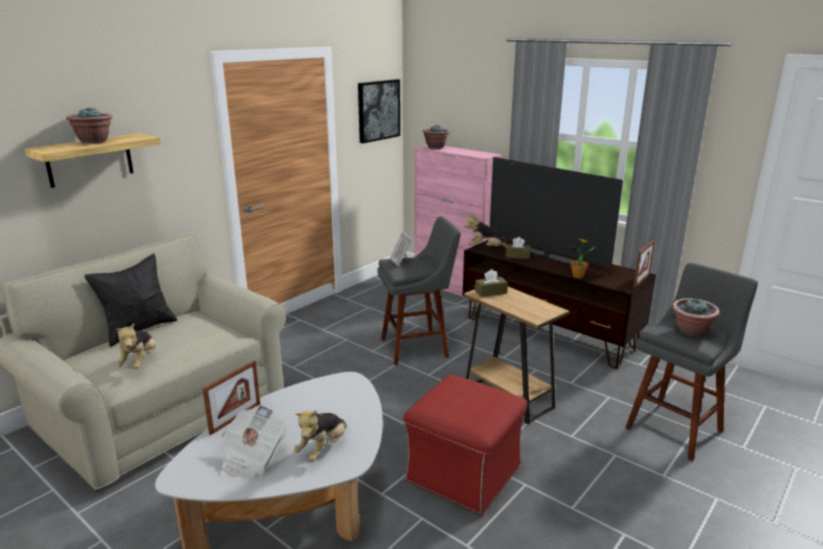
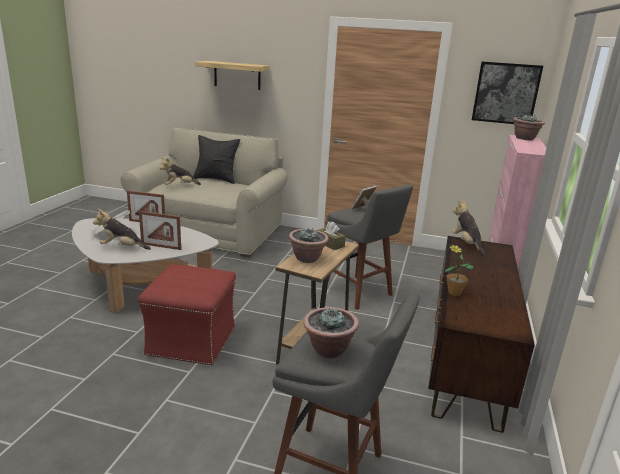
camera: 65 degrees right, 0 degrees up
potted plant [66,107,113,144] -> potted plant moved to [289,228,329,263]
television [490,157,623,267] -> none
brown tissue box [506,237,530,259] -> none
picture frame [633,240,655,288] -> picture frame moved to [139,211,181,250]

